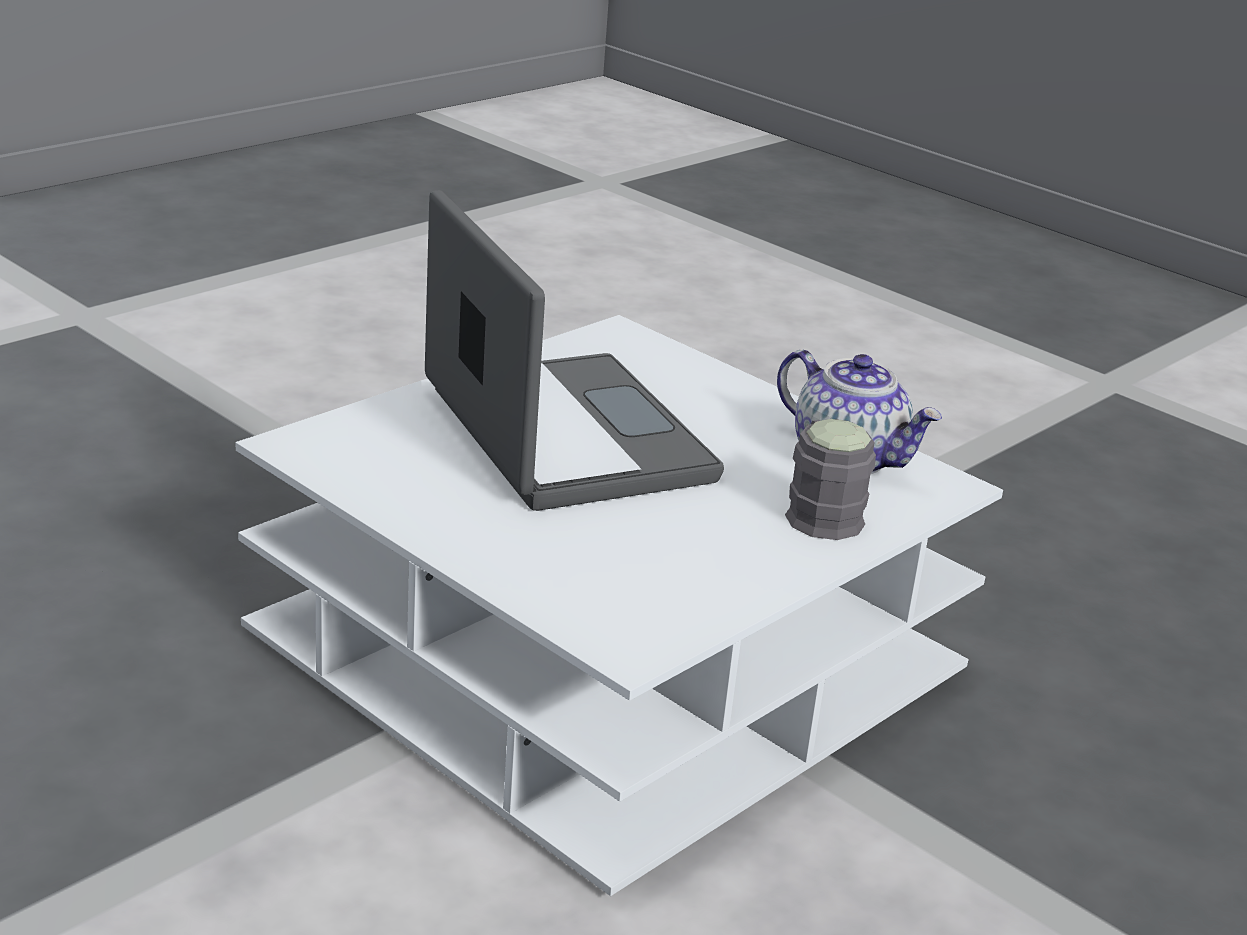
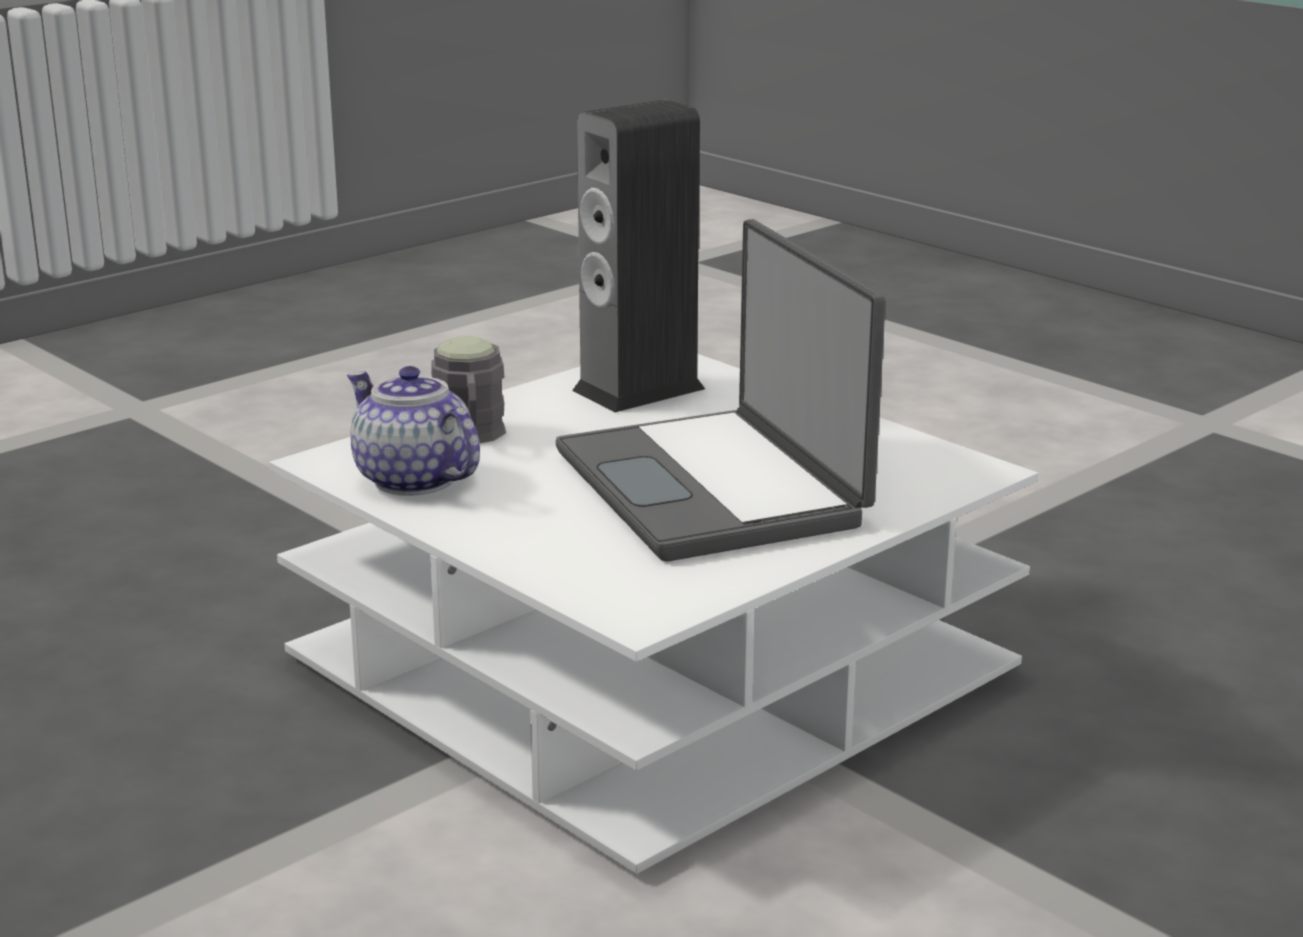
camera: 175 degrees left, 5 degrees down
none -> speaker [572,100,705,412]

